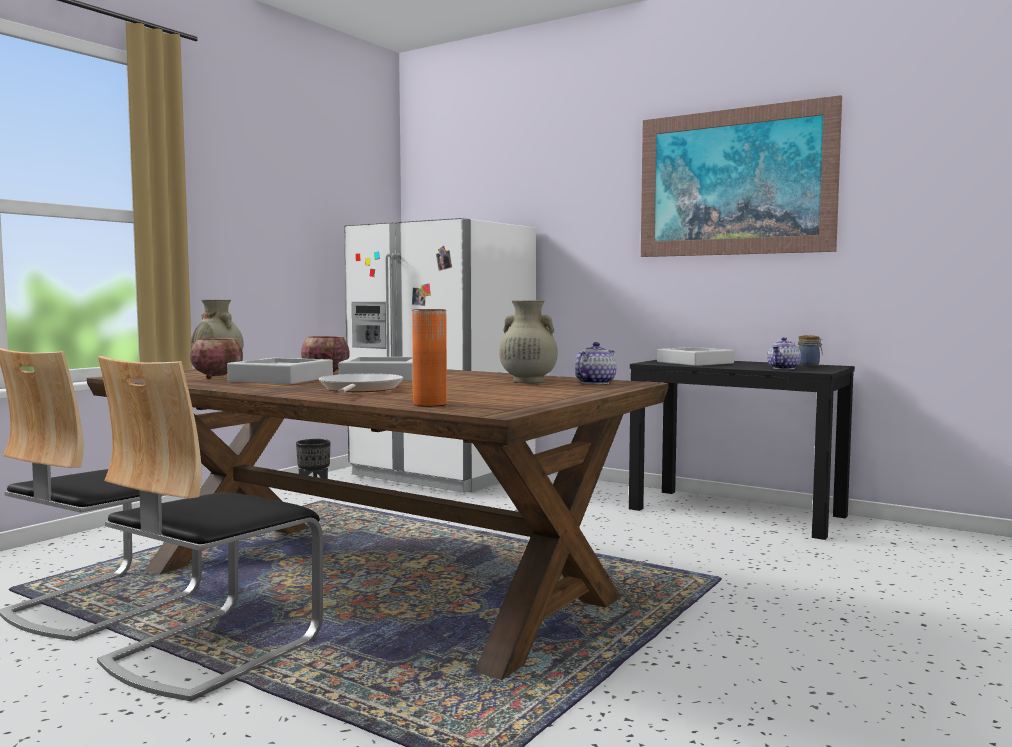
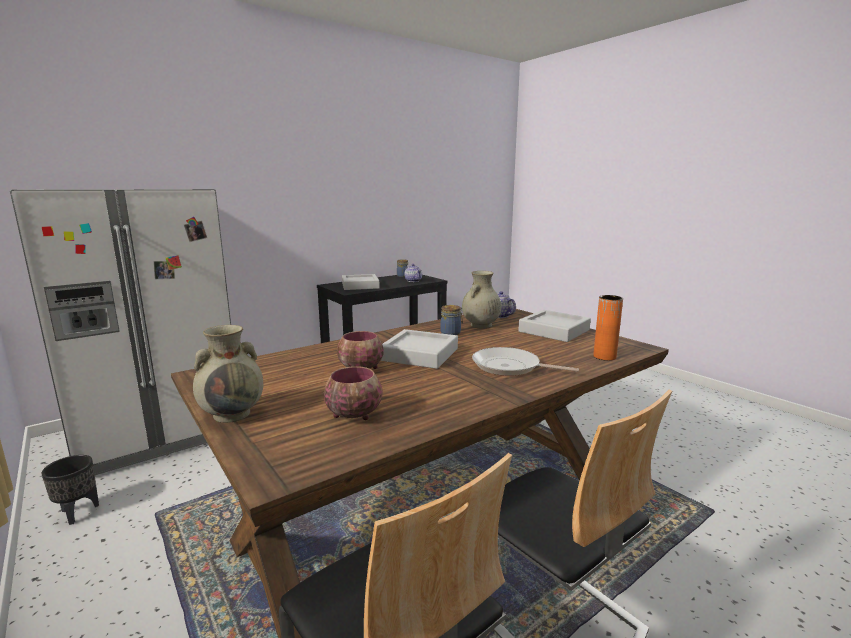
camera: 70 degrees left, 10 degrees up
grey tray [227,358,333,384] -> grey tray moved to [518,310,591,342]
picture [641,95,842,257] -> none
none -> jar [440,305,463,335]

